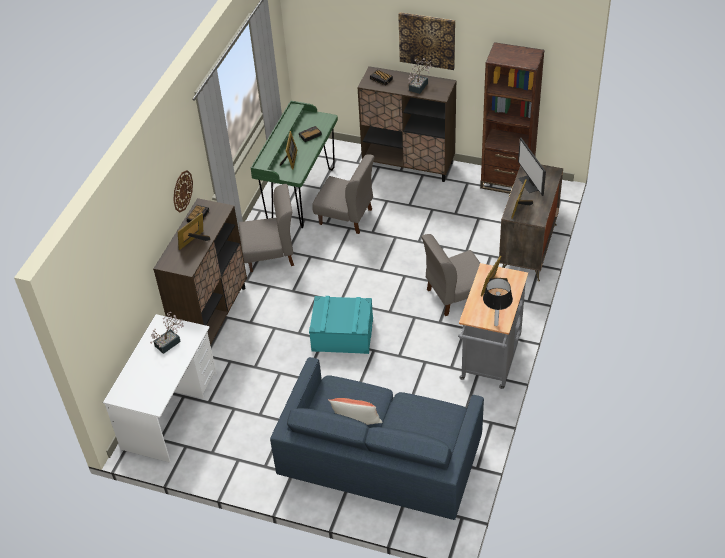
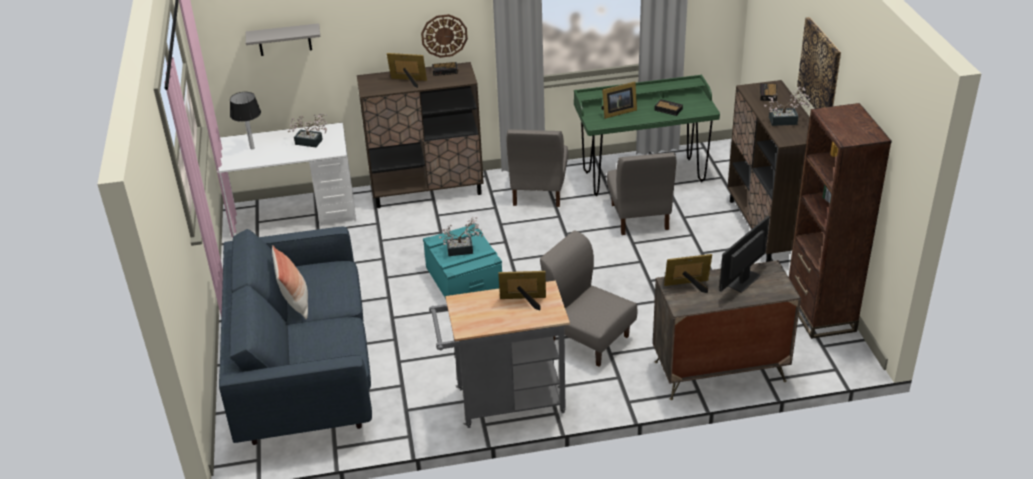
camera: 60 degrees right, 10 degrees down
grey chair [239,184,294,272] -> grey chair turned 45 degrees clockwise [506,129,568,207]
table lamp [483,278,513,326] -> table lamp moved to [230,92,261,149]
none -> grey shelf [246,23,321,56]
none -> potted plant [439,217,483,256]

